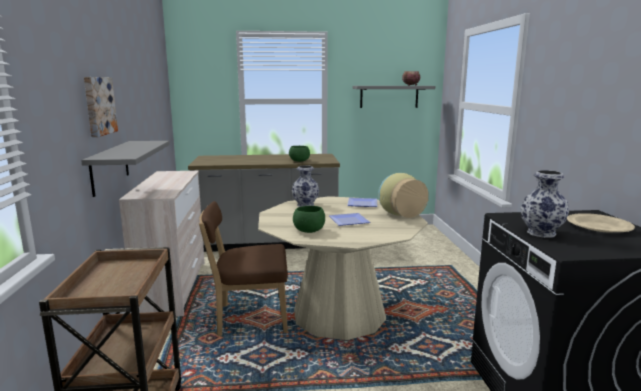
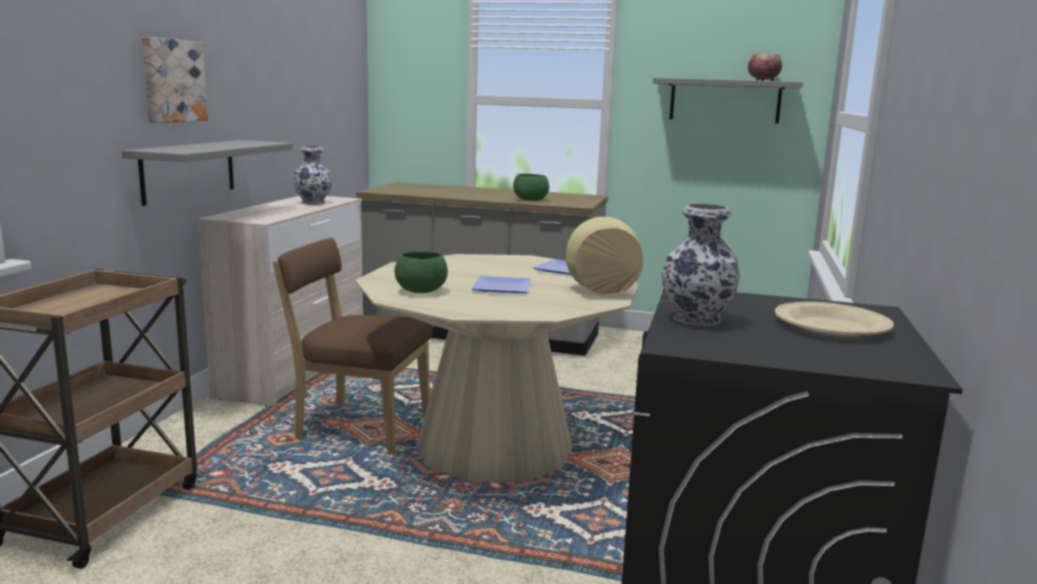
camera: 20 degrees right, 0 degrees up
vase [292,165,319,207] -> vase moved to [293,146,332,205]

